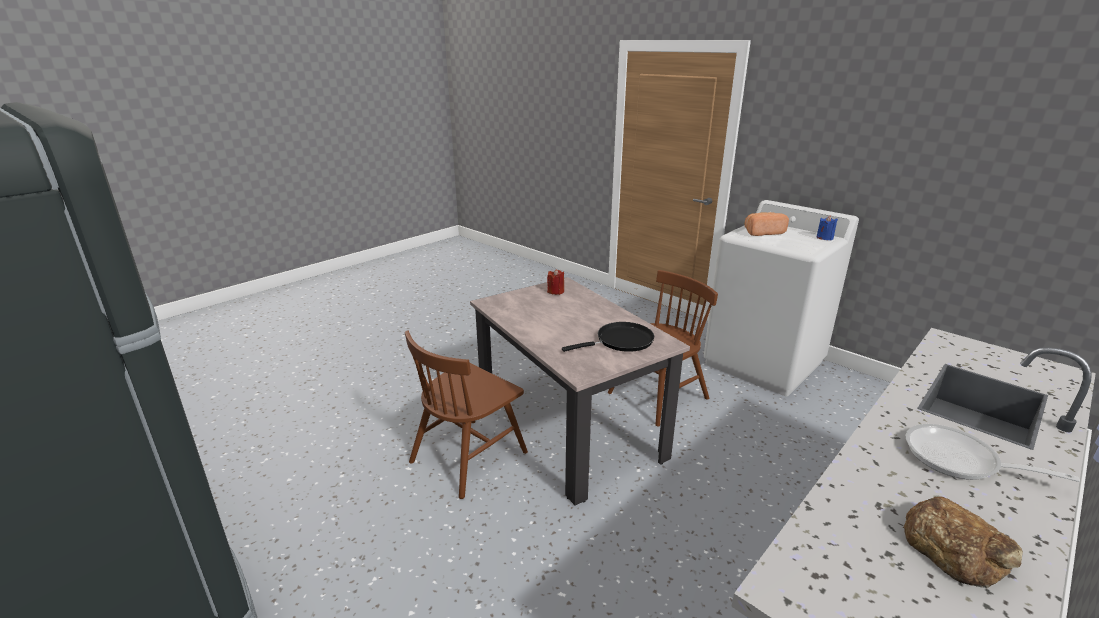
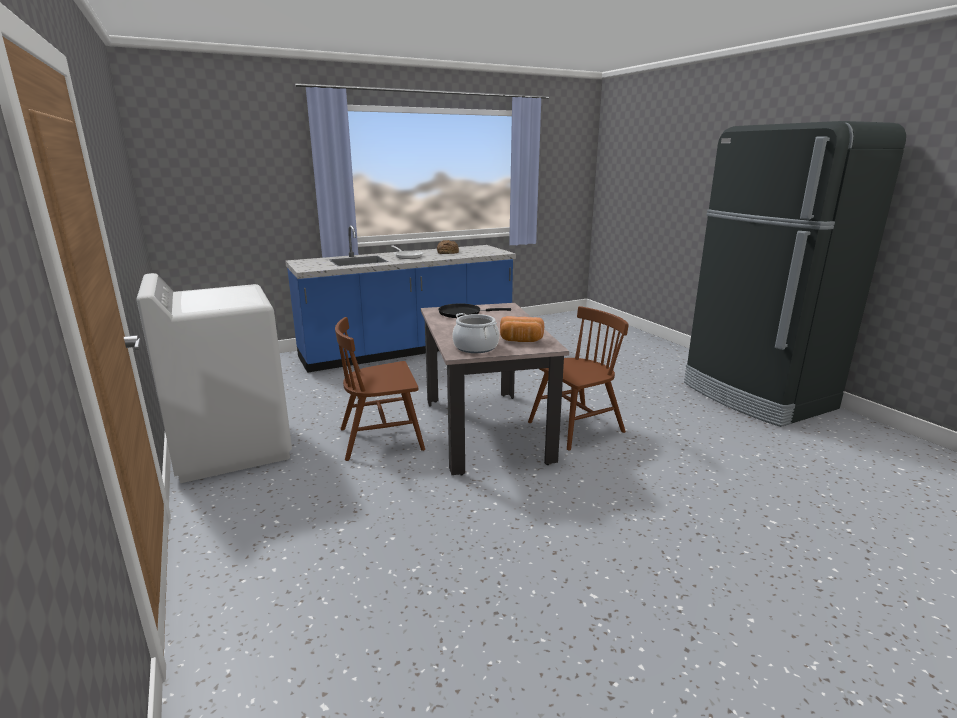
camera: 160 degrees left, 5 degrees down
red candle [547,269,564,295] -> cooking pot [452,313,499,353]
bread [745,212,789,236] -> bread moved to [500,316,544,342]
blue candle [817,215,838,240] -> none

